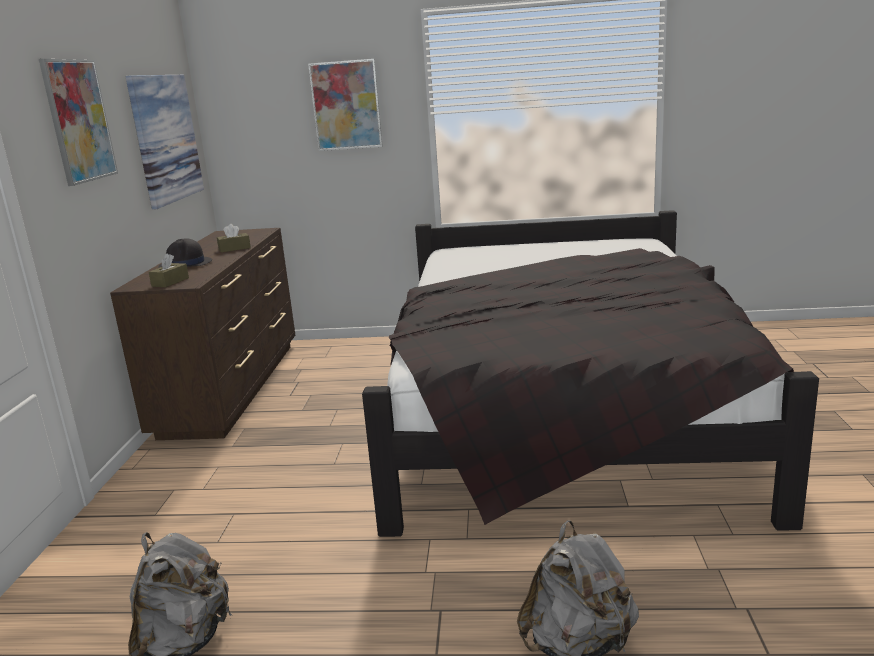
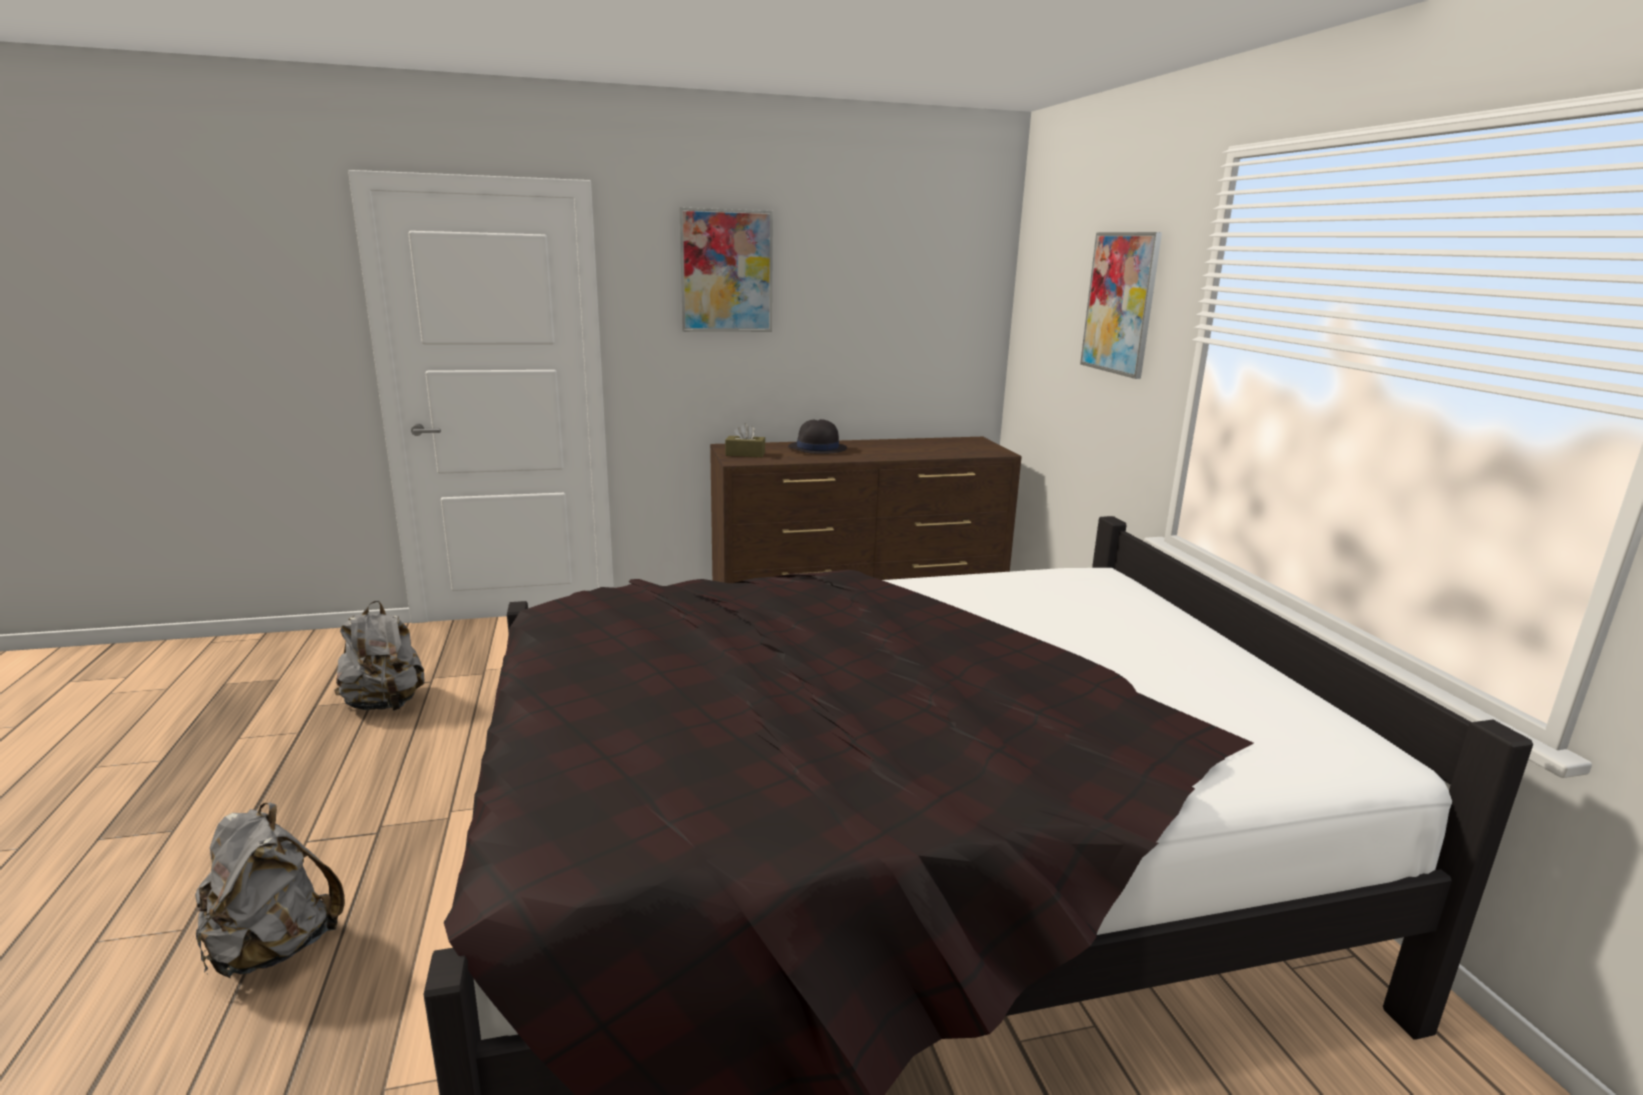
camera: 70 degrees right, 0 degrees up
picture [125,75,204,210] -> none
brown tissue box [217,224,251,253] -> none

